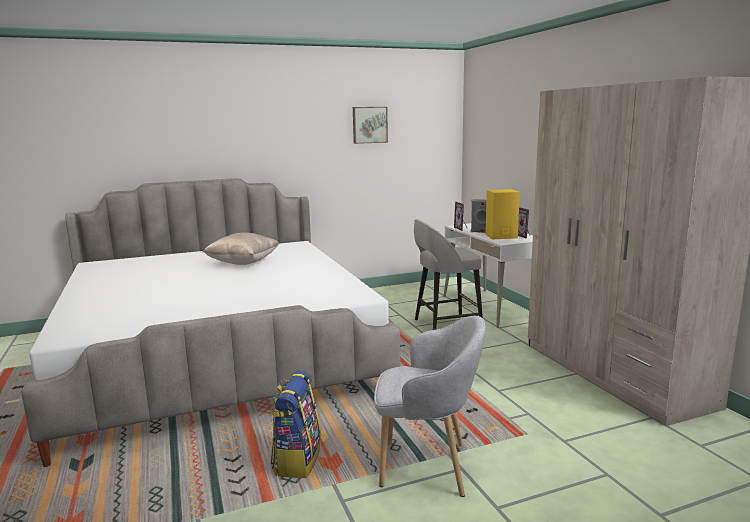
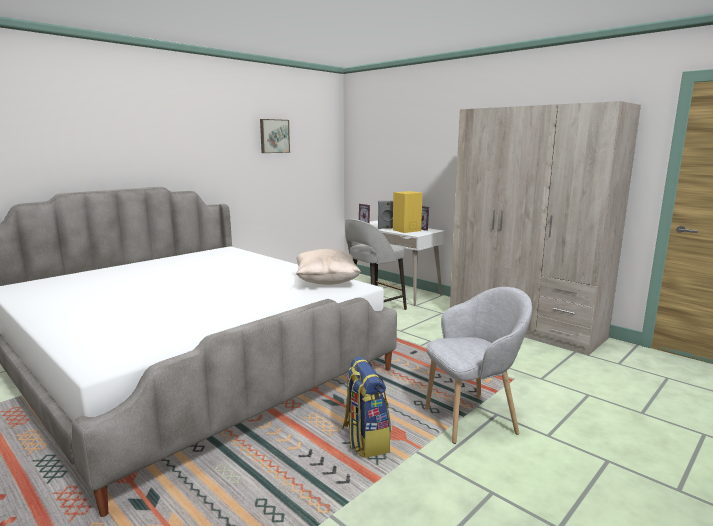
camera: 25 degrees left, 0 degrees up
beige pillow [203,232,279,265] -> beige pillow moved to [296,249,361,285]

